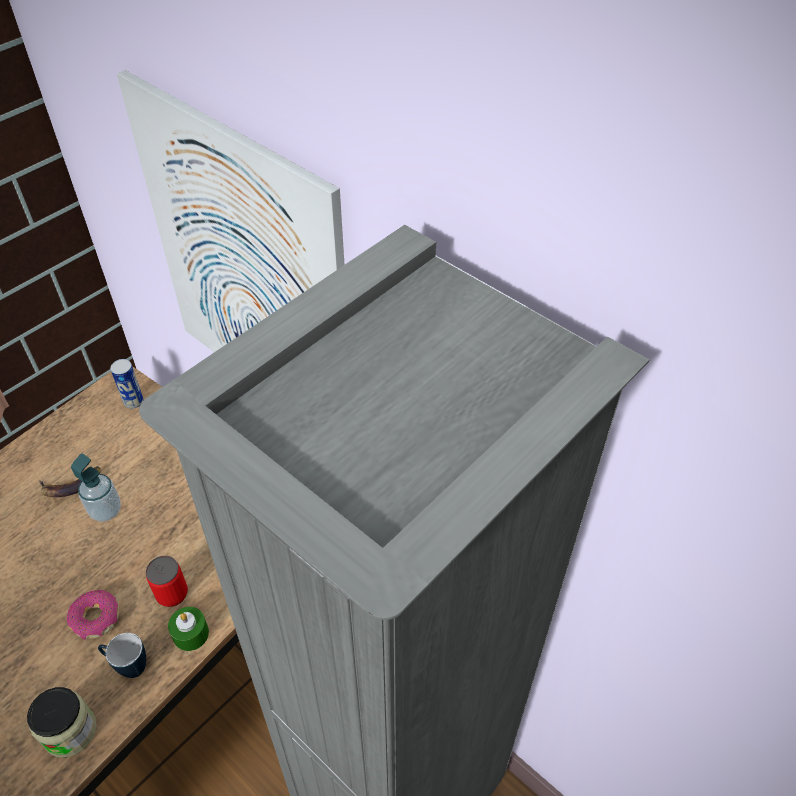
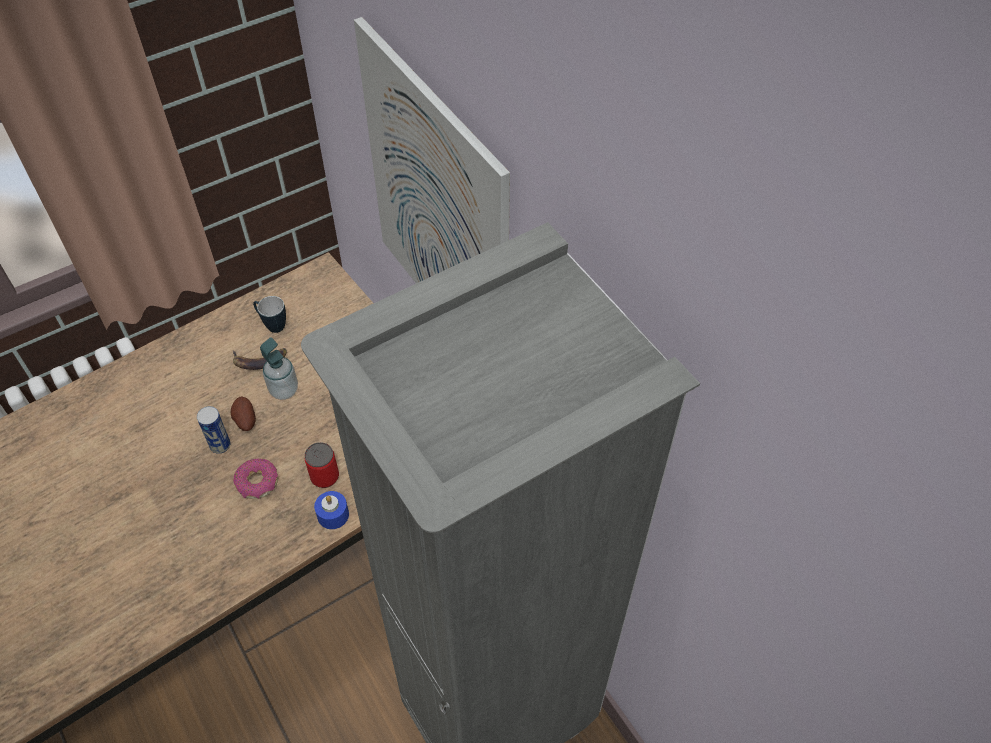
camera: 15 degrees right, 5 degrees up
jar [27,687,96,757] -> none
mug [98,633,146,678] -> mug moved to [253,296,286,333]
can [110,359,143,409] -> can moved to [197,406,231,454]
green candle [168,607,209,651] -> blue candle [314,491,349,529]
none -> potato [231,397,256,431]

